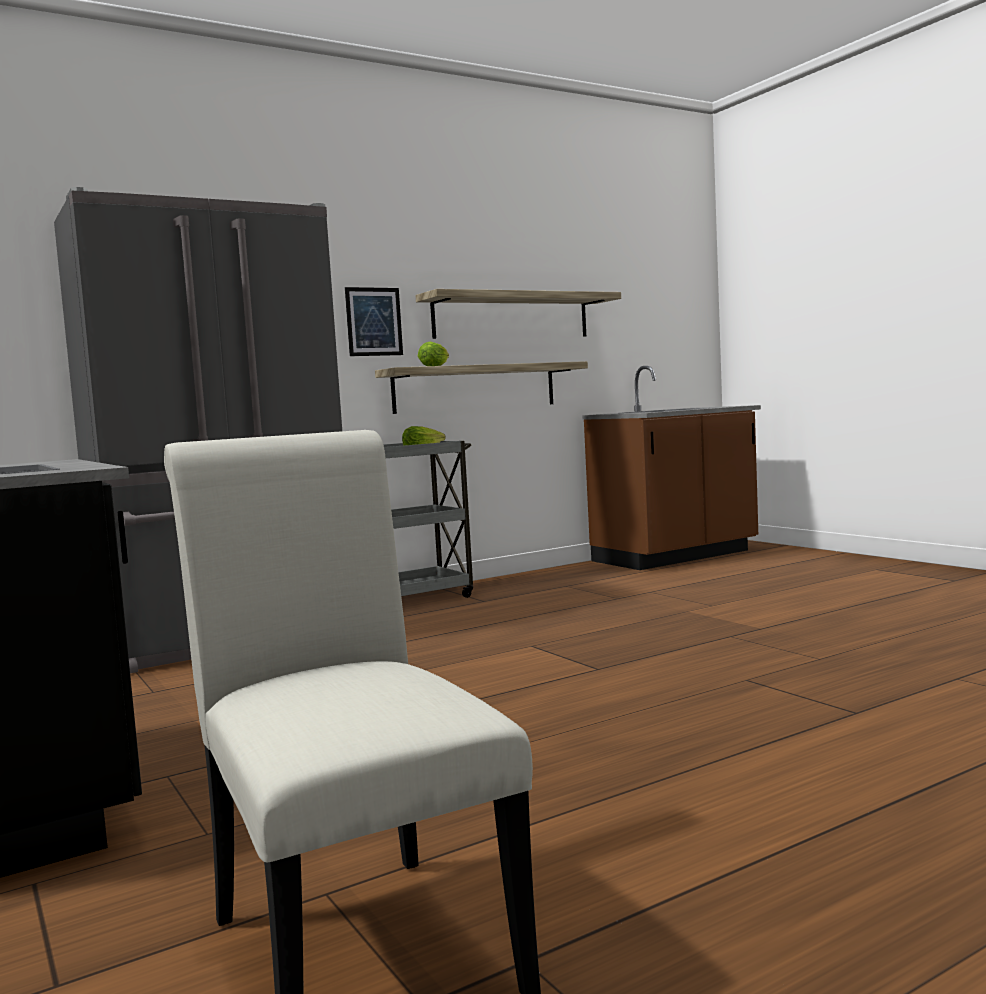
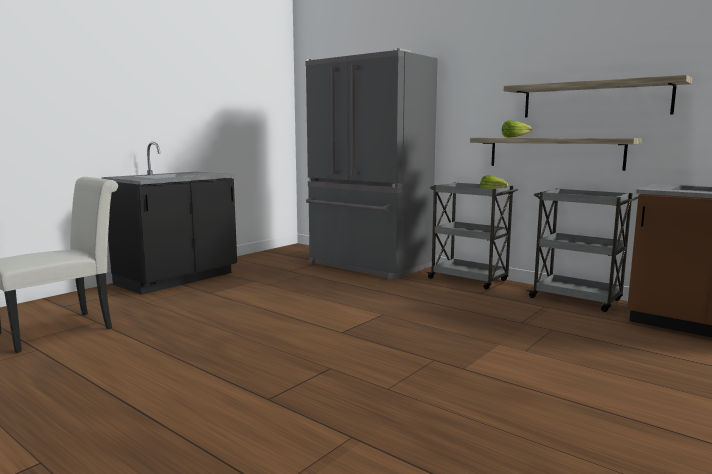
camera: 70 degrees right, 5 degrees up
picture [345,287,403,356] -> none
none -> grey cart [527,188,638,312]

